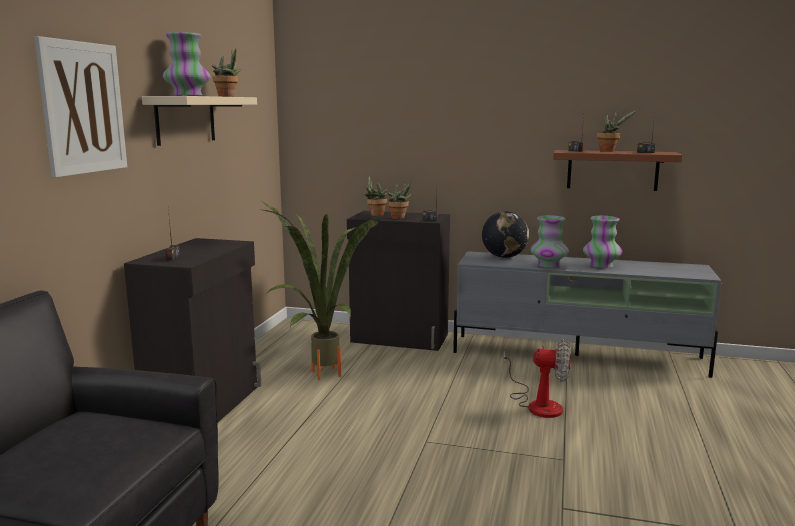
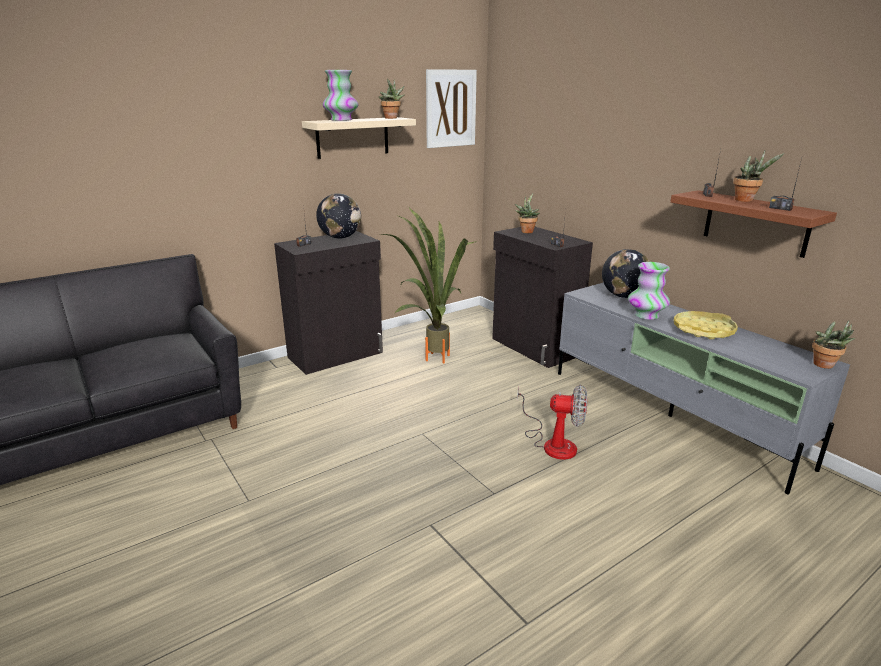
camera: 40 degrees right, 10 degrees up
picture [34,36,127,178] -> picture moved to [426,69,477,148]
potted plant [388,180,411,219] -> potted plant moved to [812,320,855,369]
fan [503,339,571,418] -> fan turned 45 degrees counterclockwise [517,385,587,460]
vase [583,216,622,268] -> yellow tray [674,311,738,340]
none -> globe [316,193,361,239]

